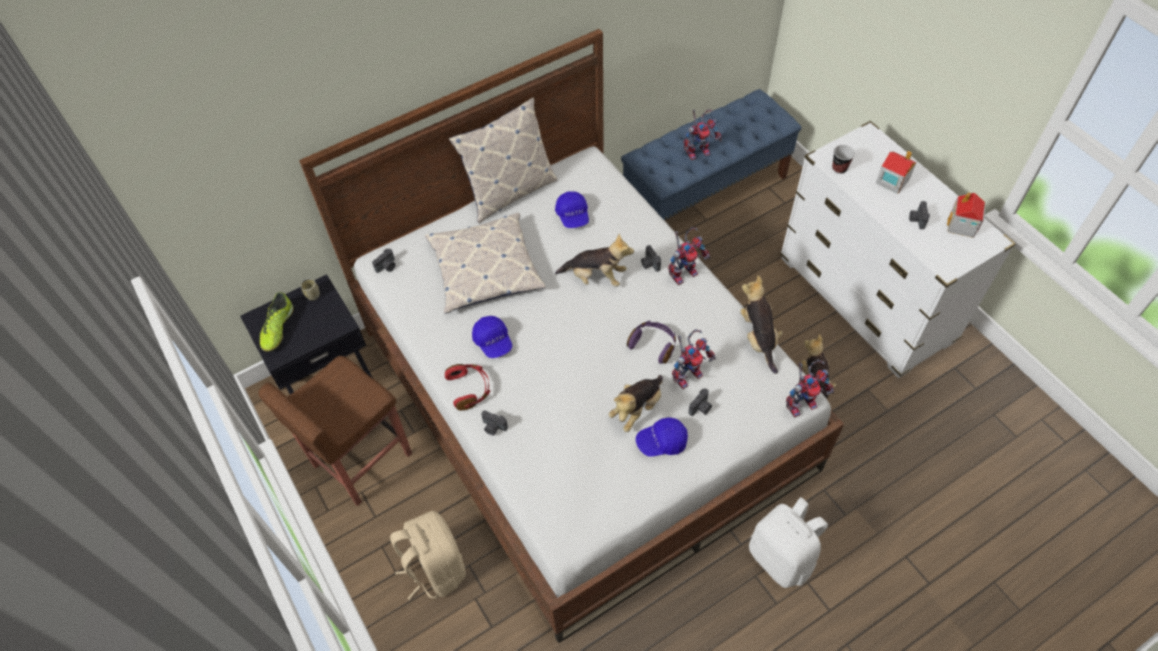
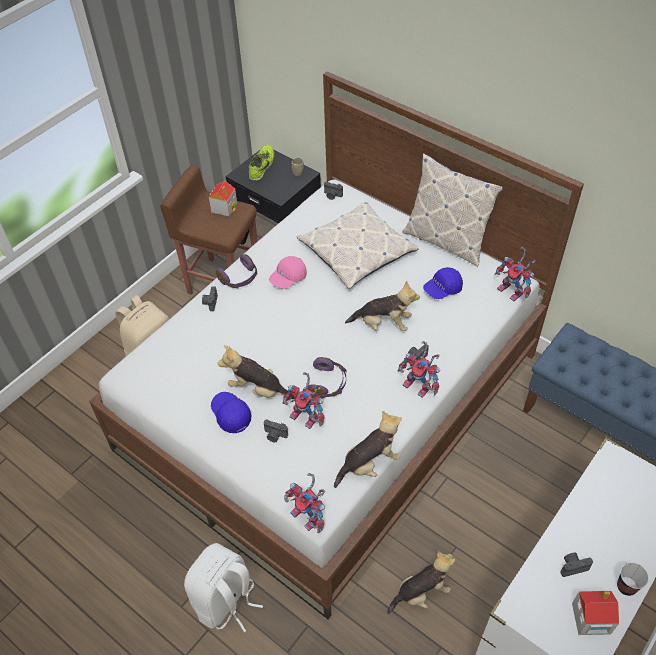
camera: 70 degrees right, 5 degrees down
shoe [260,292,294,352] -> shoe turned 120 degrees clockwise [249,145,274,181]
red headphones [445,364,490,411] -> purple headphones [216,254,257,288]
blue cap [472,316,513,358] -> pink cap [269,256,307,289]
plush toy [555,234,634,287] -> plush toy turned 75 degrees counterclockwise [345,281,420,331]
toy robot [683,109,722,160] -> toy robot moved to [495,247,536,301]
cup [832,145,855,174] -> cup moved to [617,562,649,596]
toy house [876,151,916,194] -> toy house moved to [209,181,237,217]

